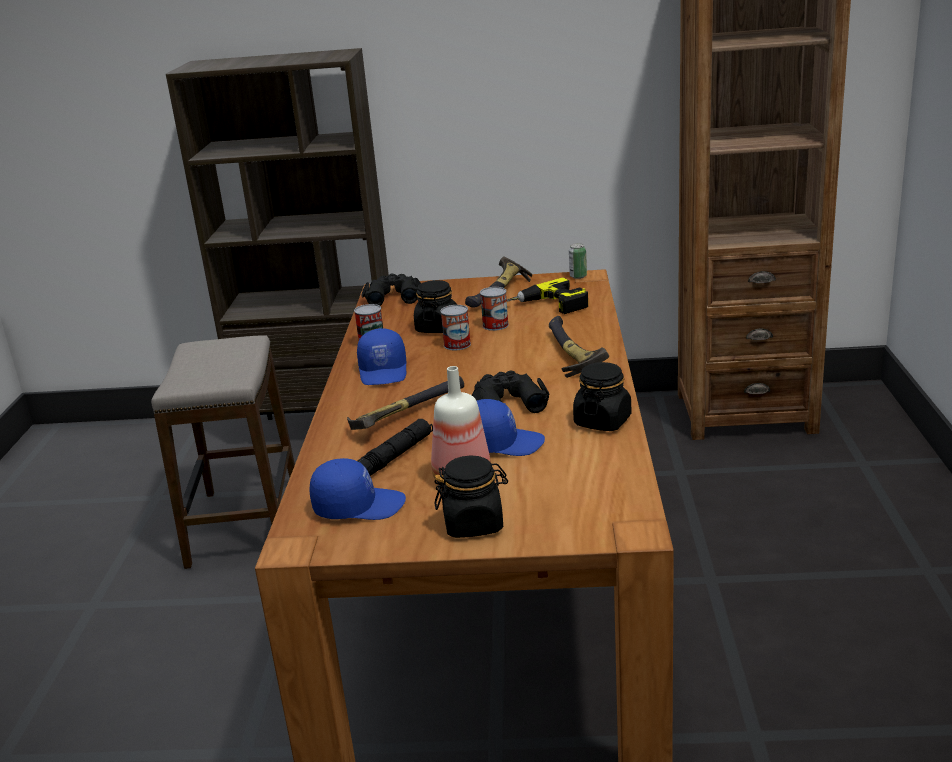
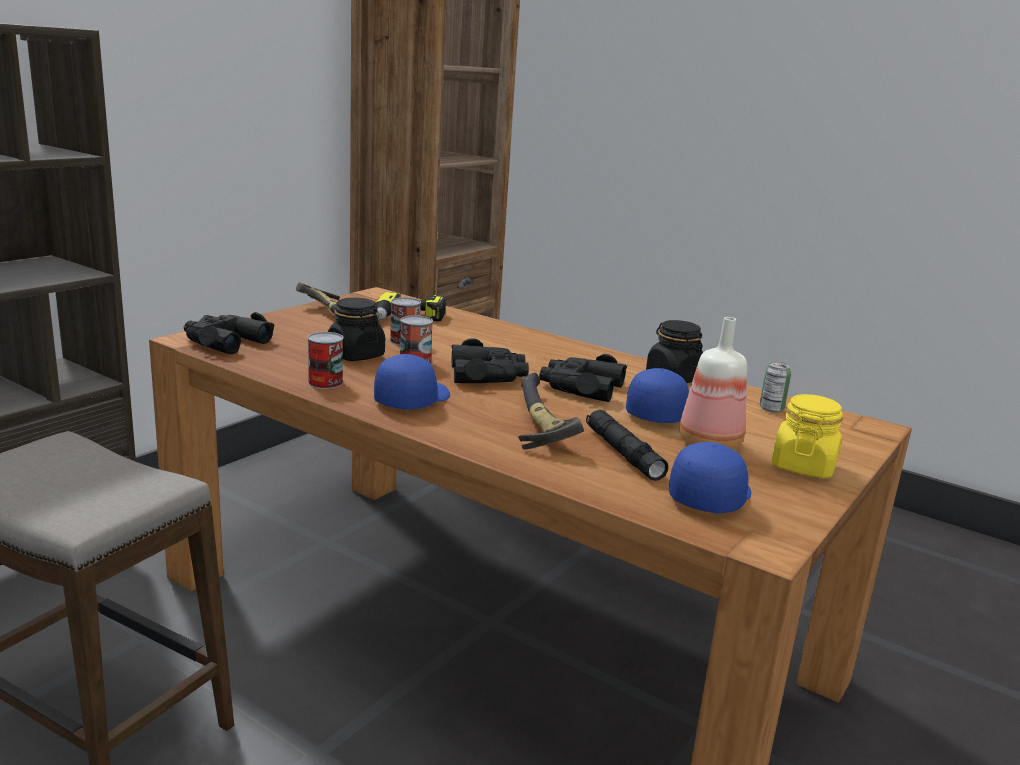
camera: 60 degrees left, 5 degrees down
blue cap [357,328,406,385] -> blue cap turned 90 degrees counterclockwise [374,354,450,410]
black jar [434,455,508,538] -> yellow jar [772,394,843,478]
hammer [549,316,609,378] -> none
can [569,243,587,279] -> can moved to [760,362,791,412]
none -> black binoculars [451,338,529,383]

